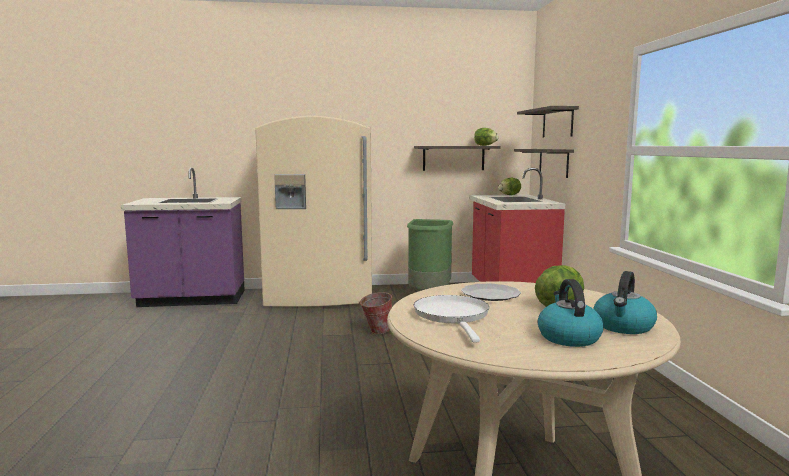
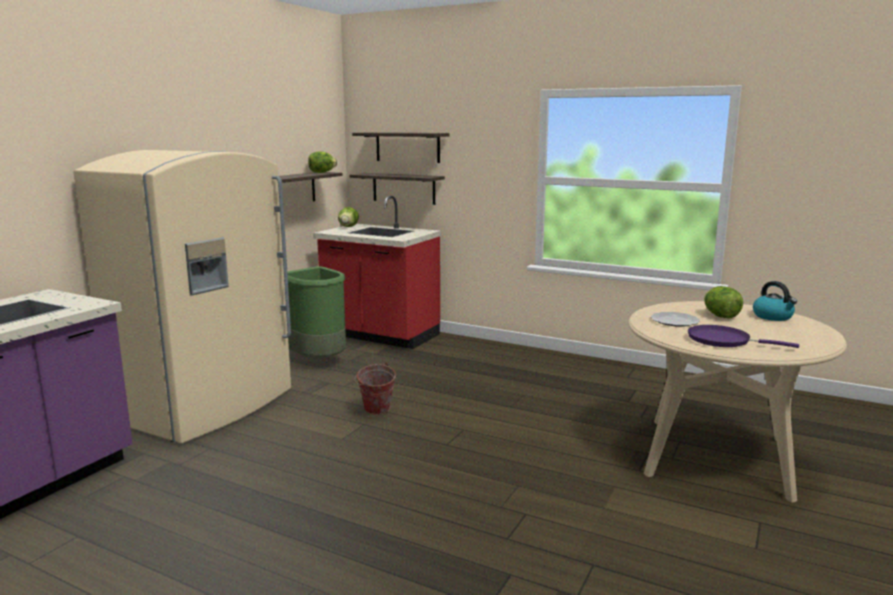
camera: 55 degrees left, 5 degrees up
white frying pan [414,295,489,343] -> purple frying pan [688,325,799,348]
kettle [538,279,603,347] -> none

